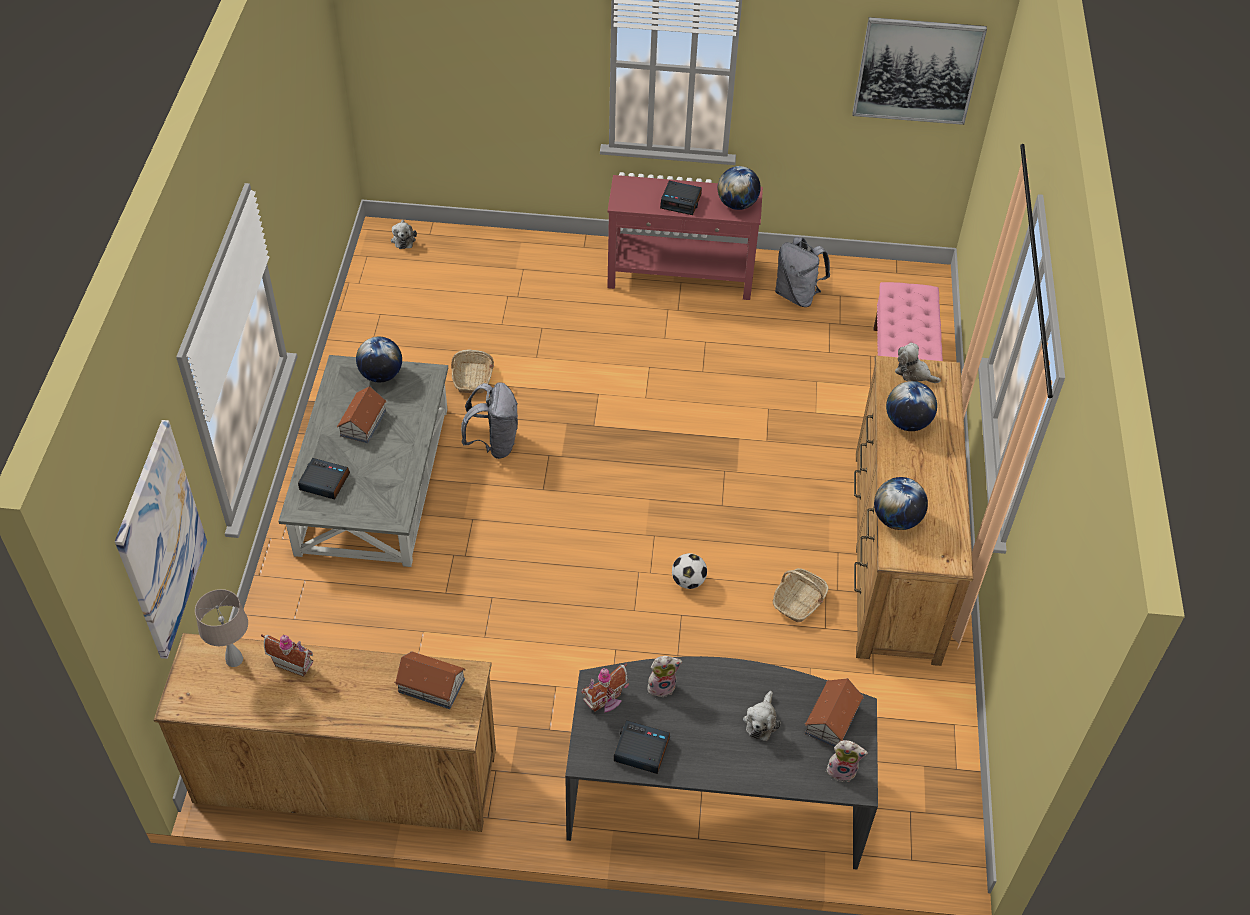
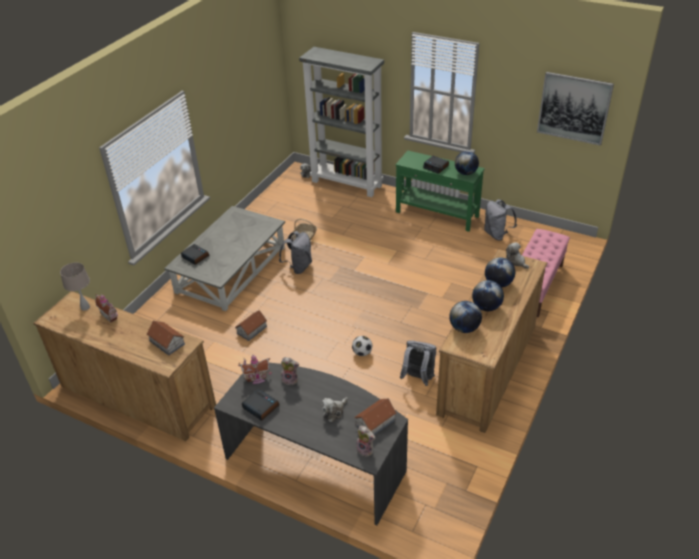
camera: 25 degrees right, 10 degrees down
picture [115,420,207,659] -> none
toy house [337,386,386,443] -> toy house moved to [235,310,267,341]
globe [356,337,402,382] -> globe moved to [472,280,504,311]
red console table [607,175,763,300] -> green console table [395,151,485,232]
basket [773,568,829,622] -> grey backpack [400,340,437,386]
none -> grey bookcase [299,47,384,197]

